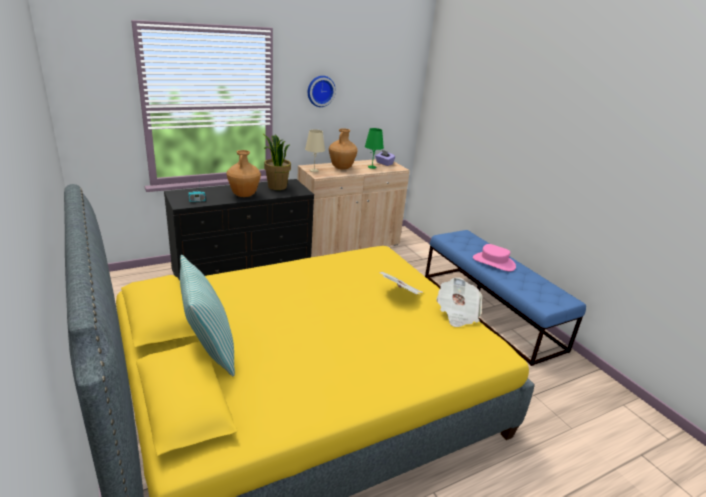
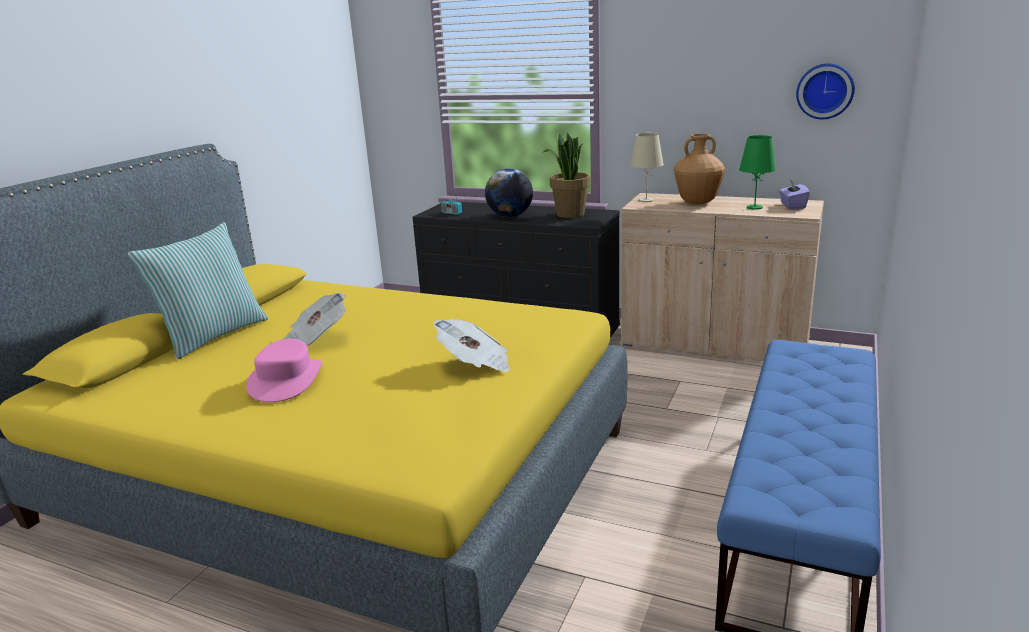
camera: 55 degrees right, 5 degrees down
brown vase [226,150,261,197] -> globe [485,168,533,217]
wall clock [308,76,336,107] -> wall clock moved to [796,63,855,119]
newspaper [436,277,483,327] -> newspaper moved to [282,293,346,346]
pink hat [473,244,516,271] -> pink hat moved to [246,339,322,402]

